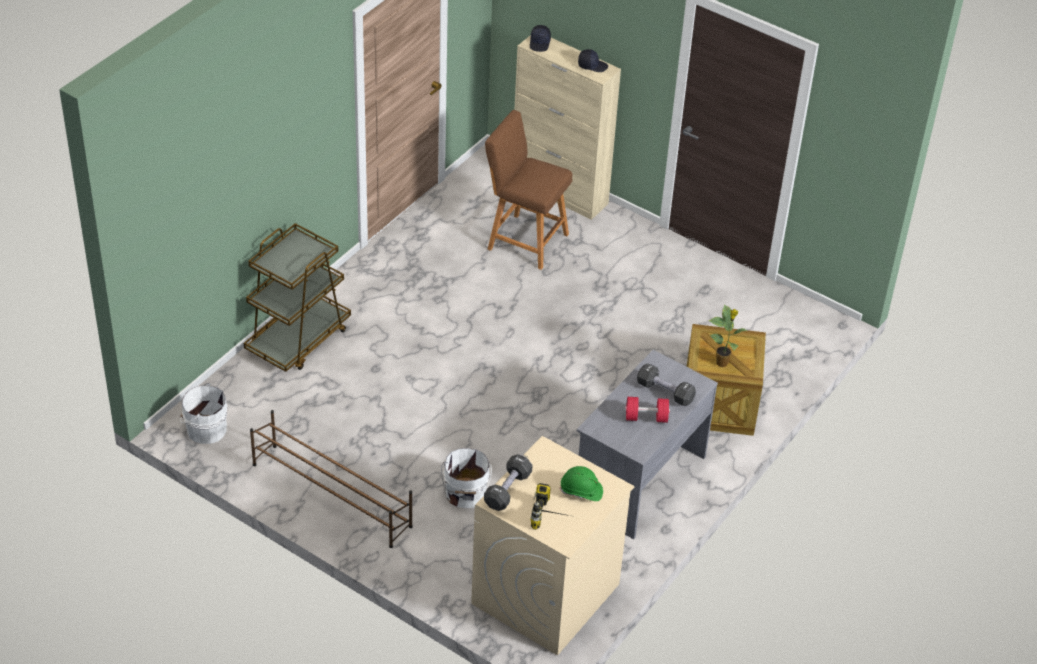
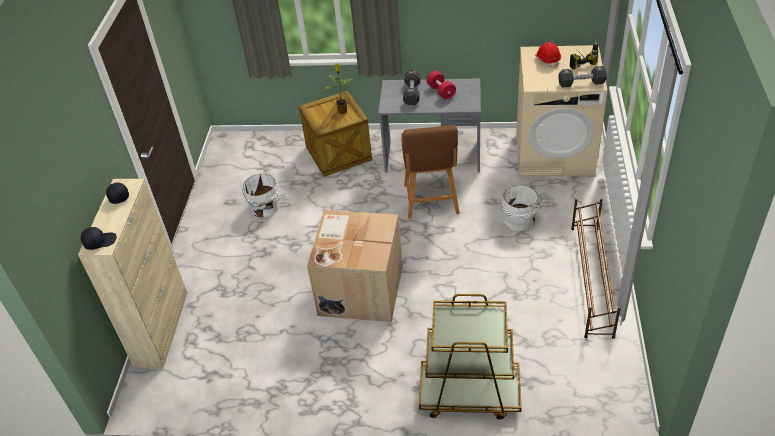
camera: 115 degrees left, 0 degrees up
white bucket [180,383,228,444] -> white bucket moved to [242,174,280,217]
brown stool [485,110,572,270] -> brown stool moved to [401,125,460,219]
green hard hat [559,466,603,501] -> red hard hat [535,42,561,68]
none -> cardboard box [307,210,403,322]

